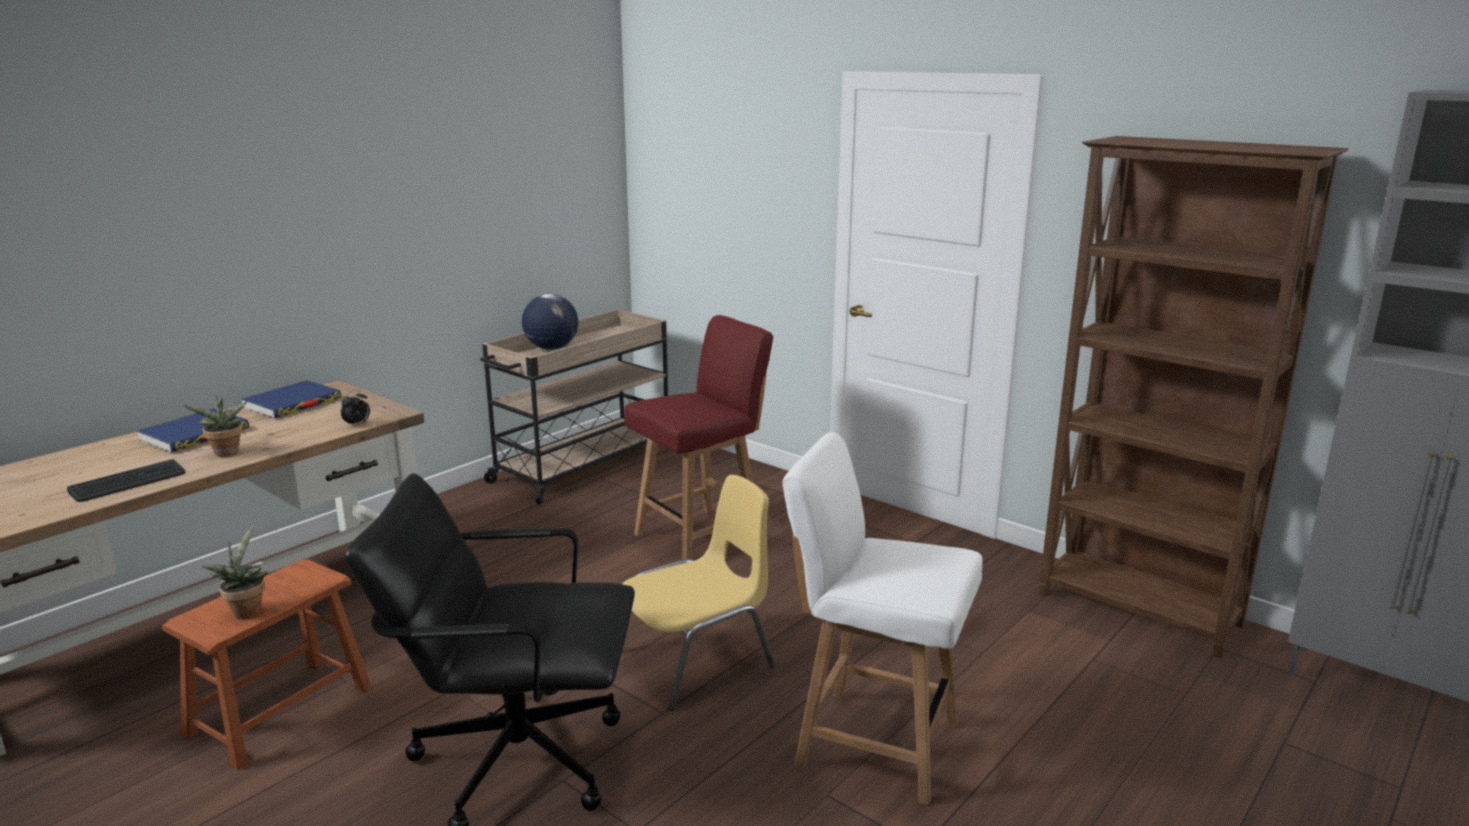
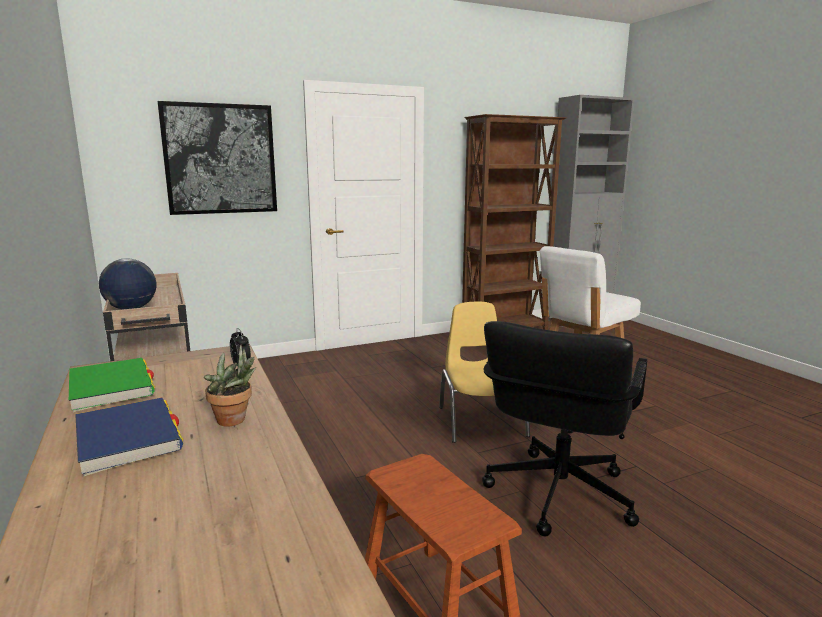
camera: 65 degrees left, 5 degrees down
keyboard [67,459,185,502] -> none
potted plant [202,525,268,619] -> none
blue book [241,380,341,418] -> green book [69,358,155,412]
red chair [624,315,773,559] -> none
none -> picture [158,101,277,215]

